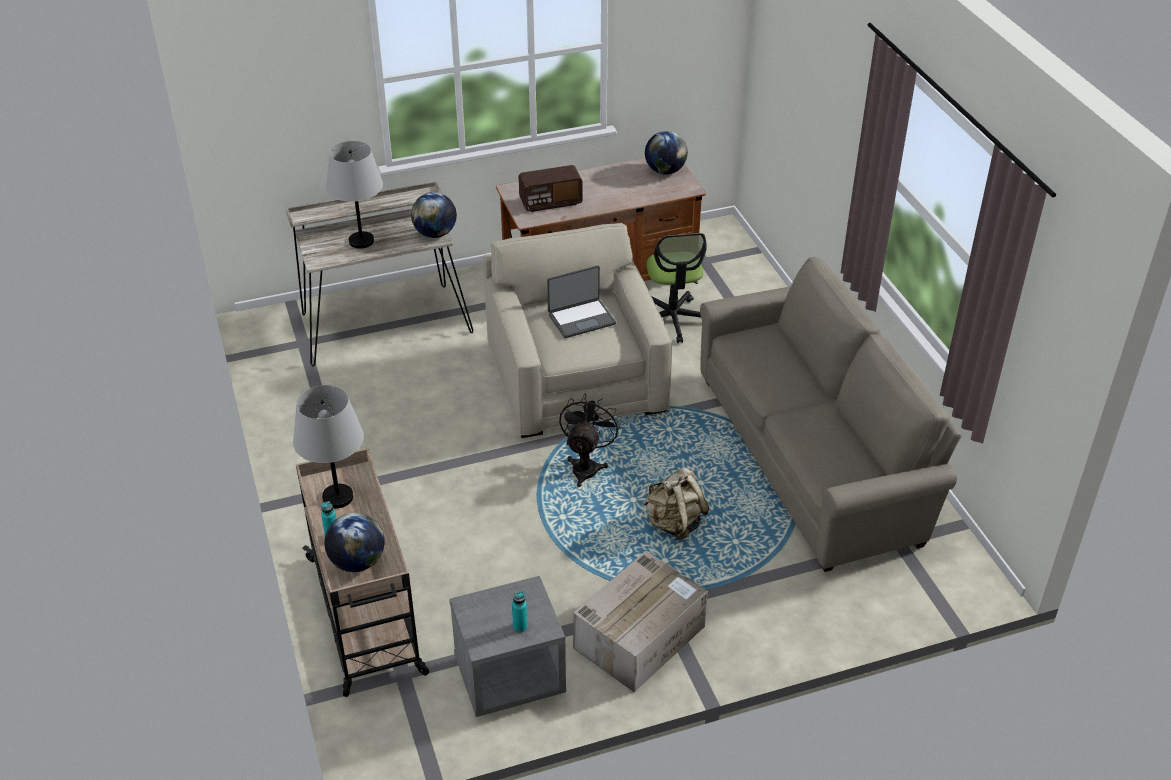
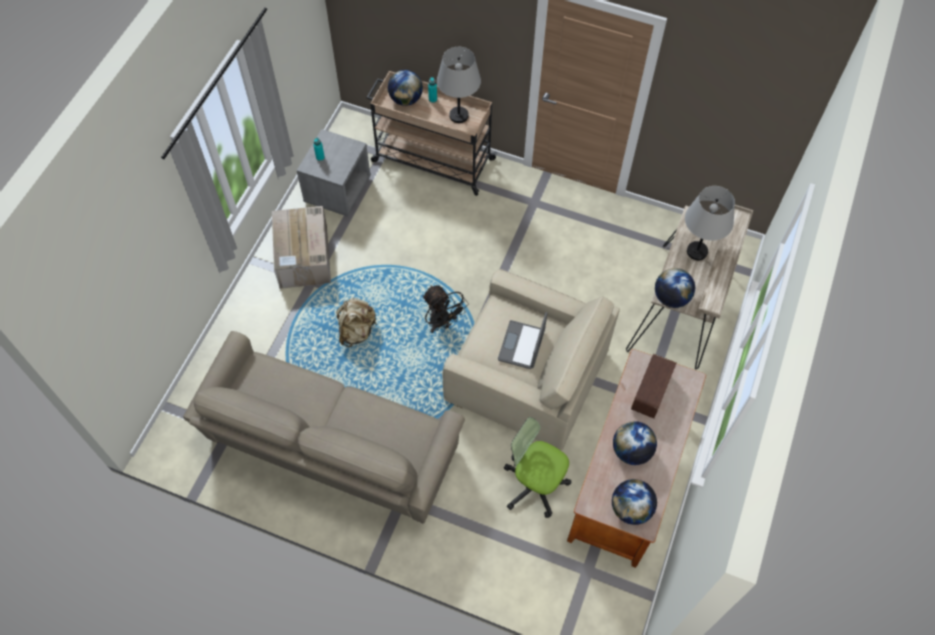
camera: 130 degrees right, 20 degrees up
none -> globe [613,421,657,465]

